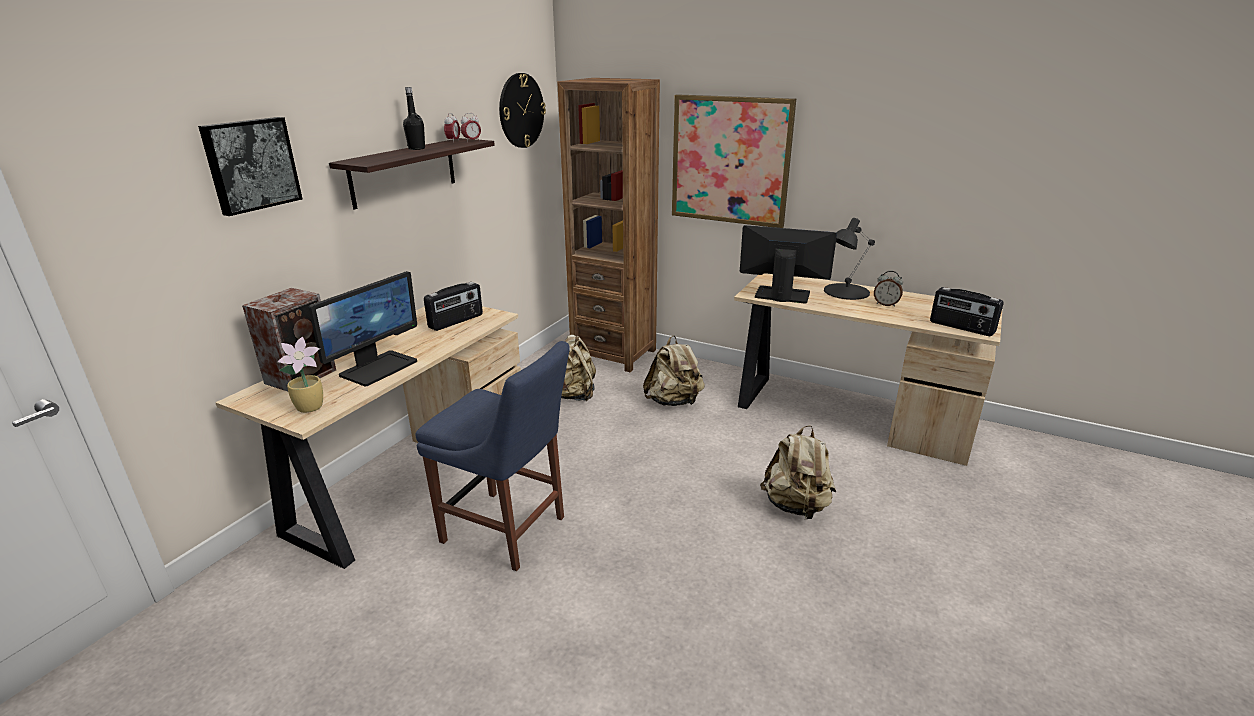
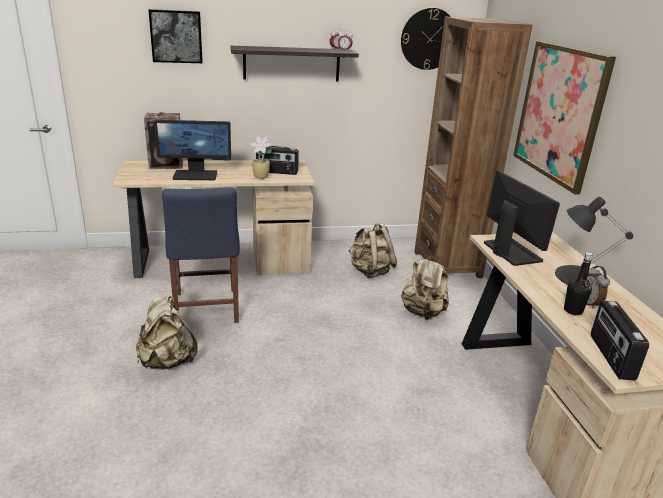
camera: 50 degrees right, 0 degrees up
potted plant [278,337,323,413] -> potted plant moved to [250,136,273,179]
black bottle [403,87,425,150] -> black bottle moved to [564,252,593,315]
beige backpack [760,425,836,519] -> beige backpack moved to [136,296,198,370]

